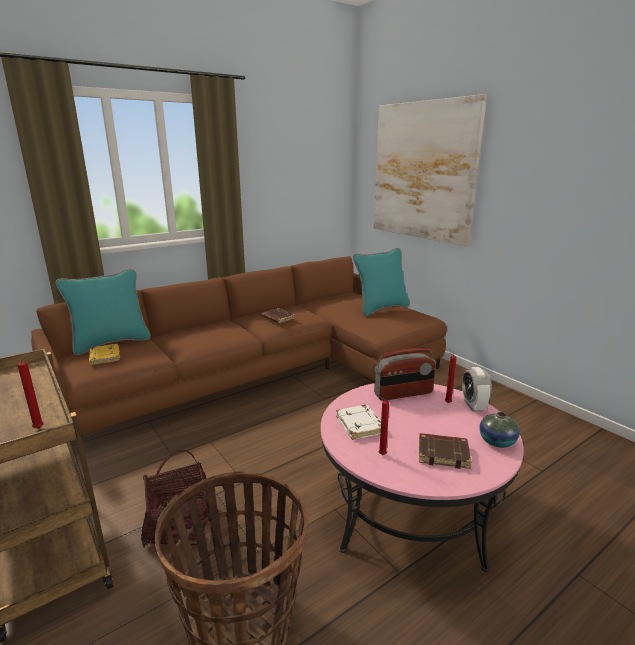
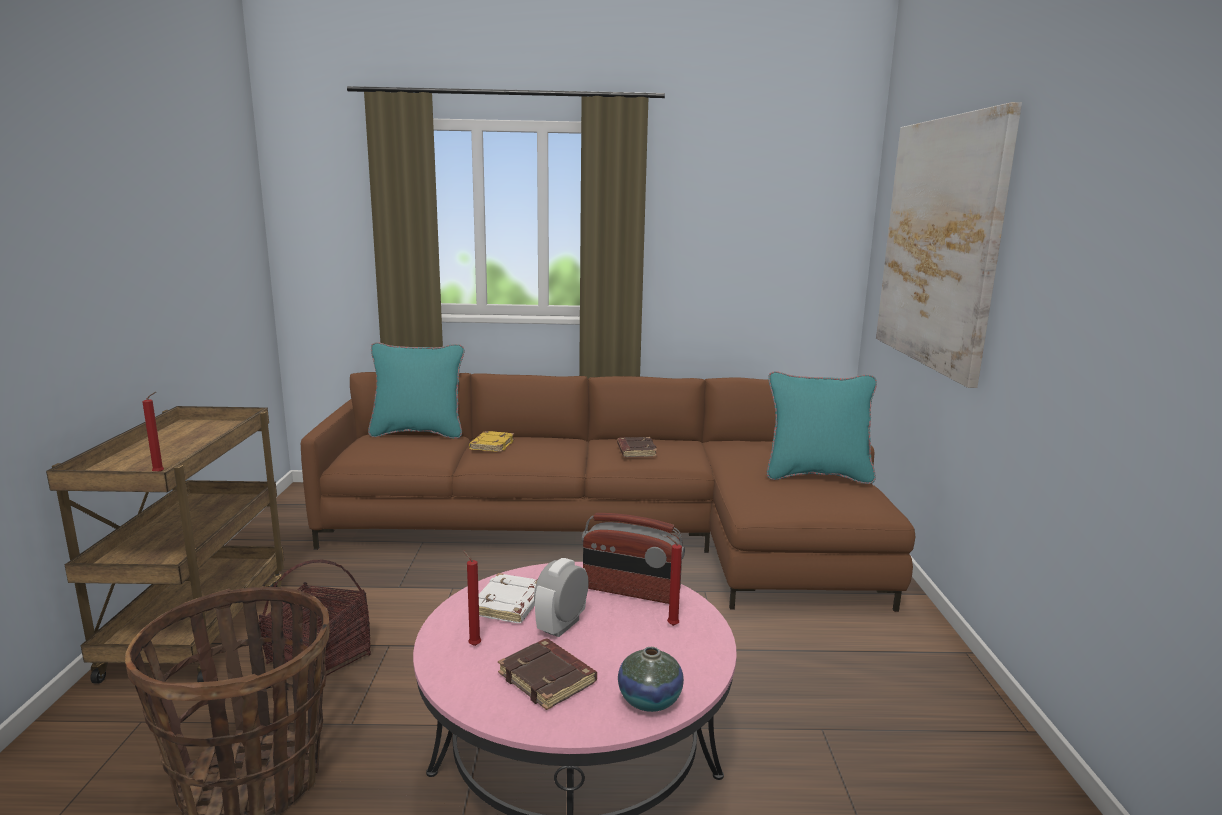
camera: 35 degrees right, 5 degrees down
yellow book [89,343,120,365] -> yellow book moved to [469,431,515,452]
alarm clock [462,367,492,412] -> alarm clock moved to [534,558,589,637]

